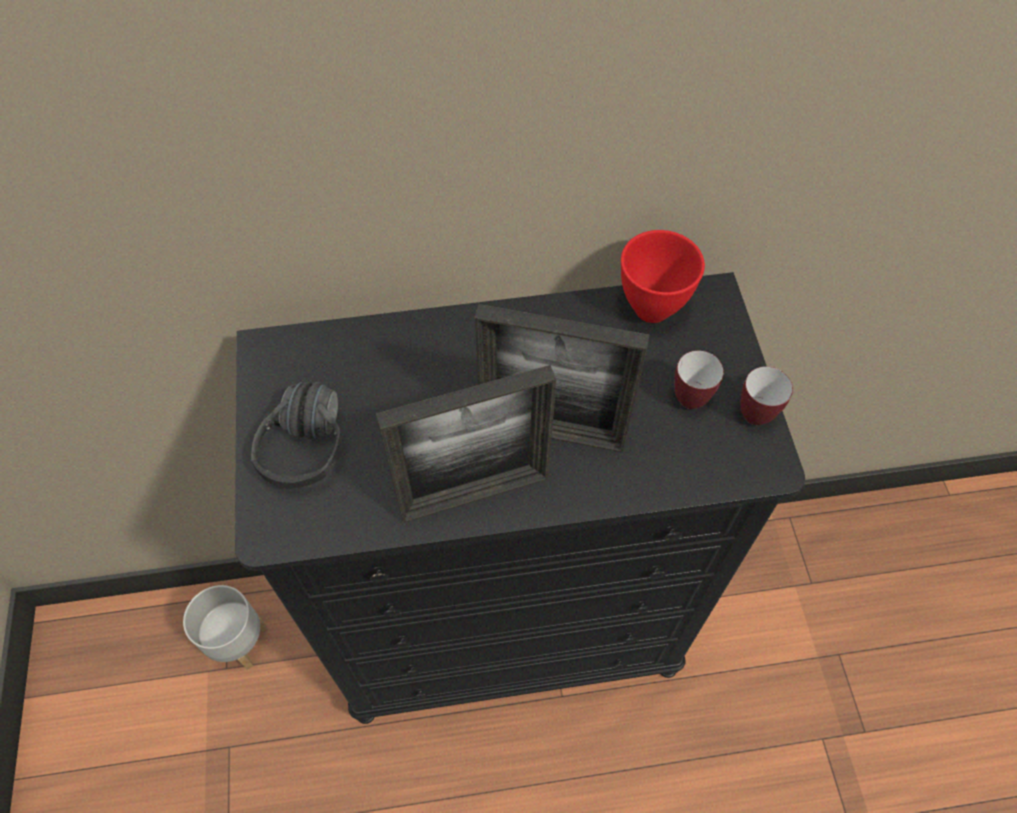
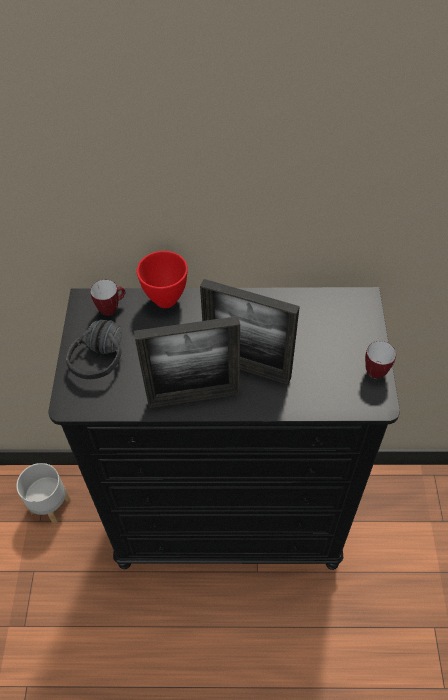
camera: 10 degrees right, 5 degrees down
red bowl [621,230,705,323] -> red bowl moved to [137,251,188,308]
mug [674,350,724,409] -> mug moved to [90,280,125,316]

